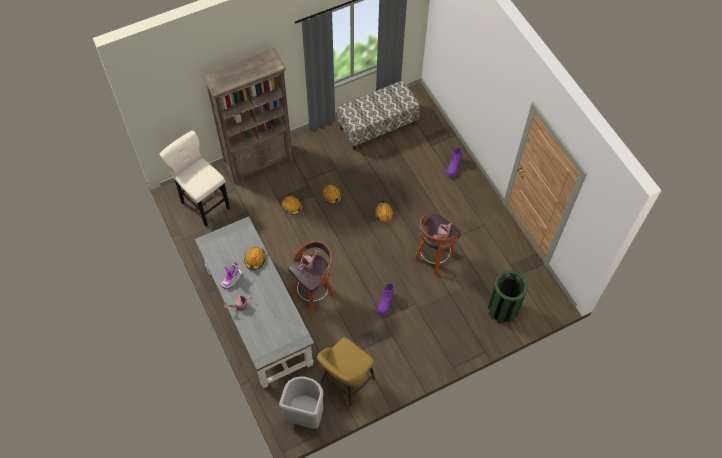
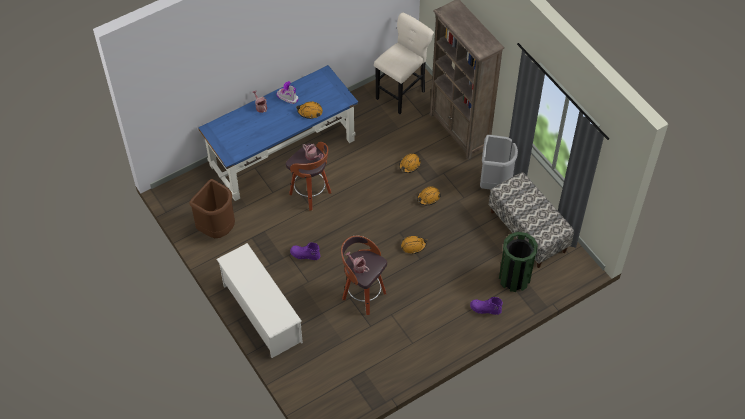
camera: 85 degrees right, 5 degrees down
grey desk [195,216,315,389] -> blue desk [198,65,358,201]
grey trash can [279,376,323,429] -> grey trash can moved to [480,135,518,190]
yellow stool [317,338,375,406] -> brown trash can [189,179,235,238]
green trash can [488,270,529,324] -> green trash can moved to [499,232,538,292]
none -> white shoe rack [216,243,303,358]

